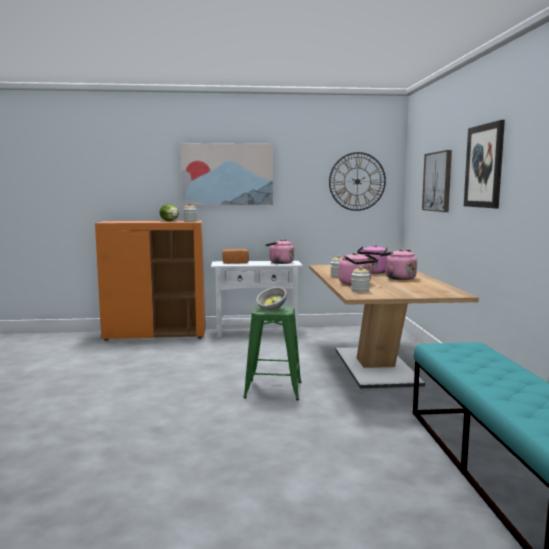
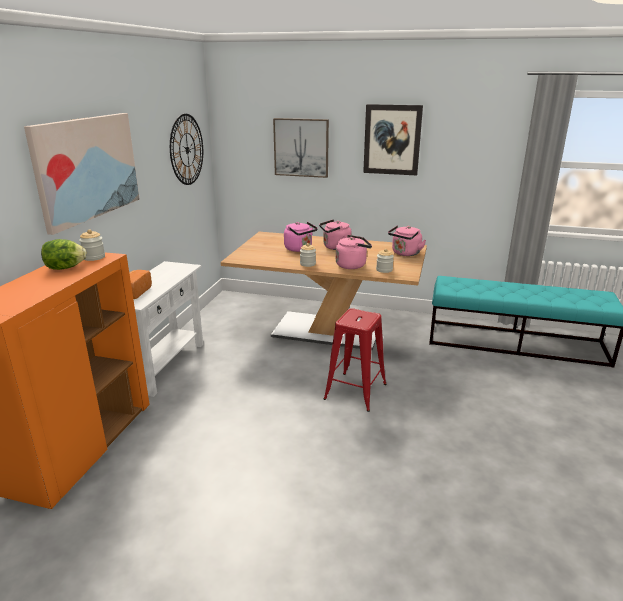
camera: 70 degrees left, 15 degrees up
green stool [243,306,301,400] -> red stool [323,308,387,412]
bowl [256,287,287,311] -> none
pink kettle [266,239,294,264] -> pink kettle moved to [388,225,426,256]

